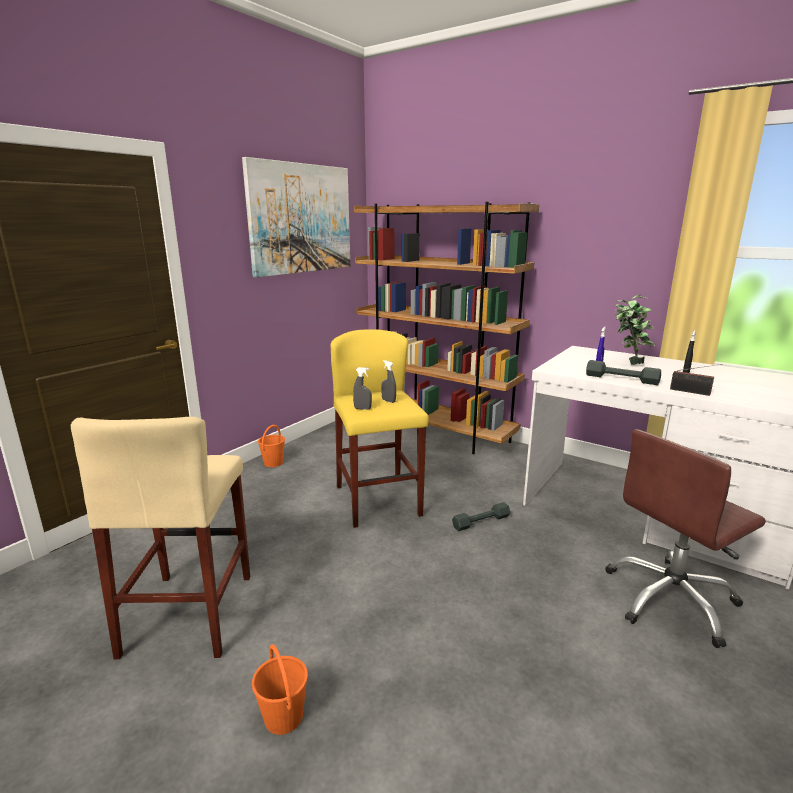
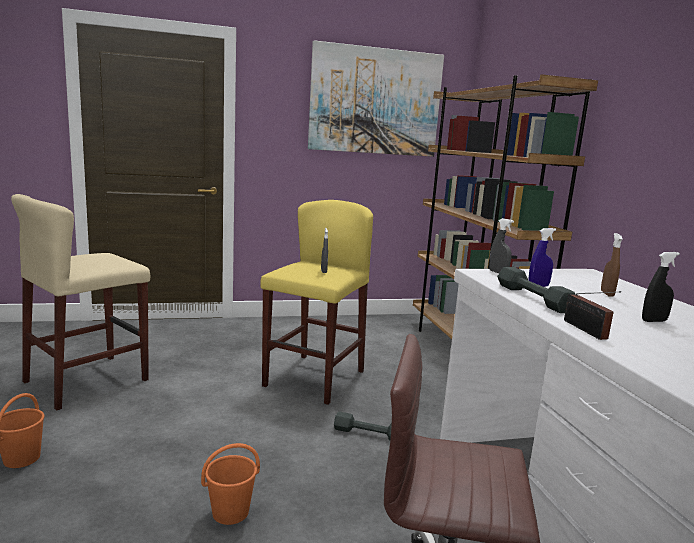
camera: 40 degrees right, 5 degrees down
orange bucket [258,425,285,467] -> orange bucket moved to [201,443,260,525]
grey spray bottle [353,367,372,410] -> grey spray bottle moved to [489,218,514,273]
potted plant [614,294,656,365] -> brown spray bottle [601,233,623,297]

